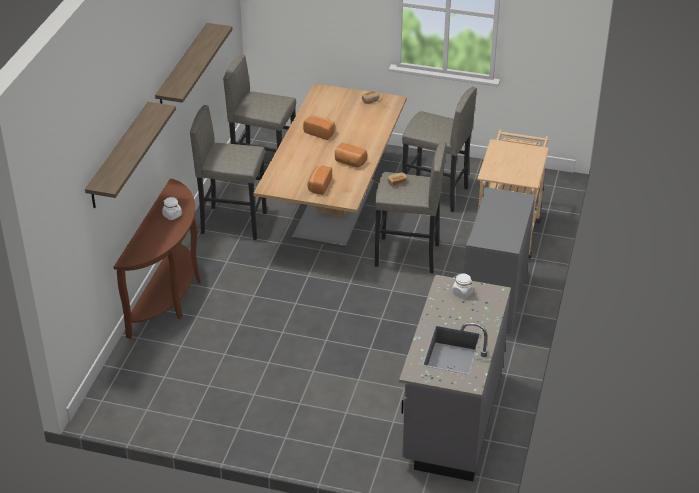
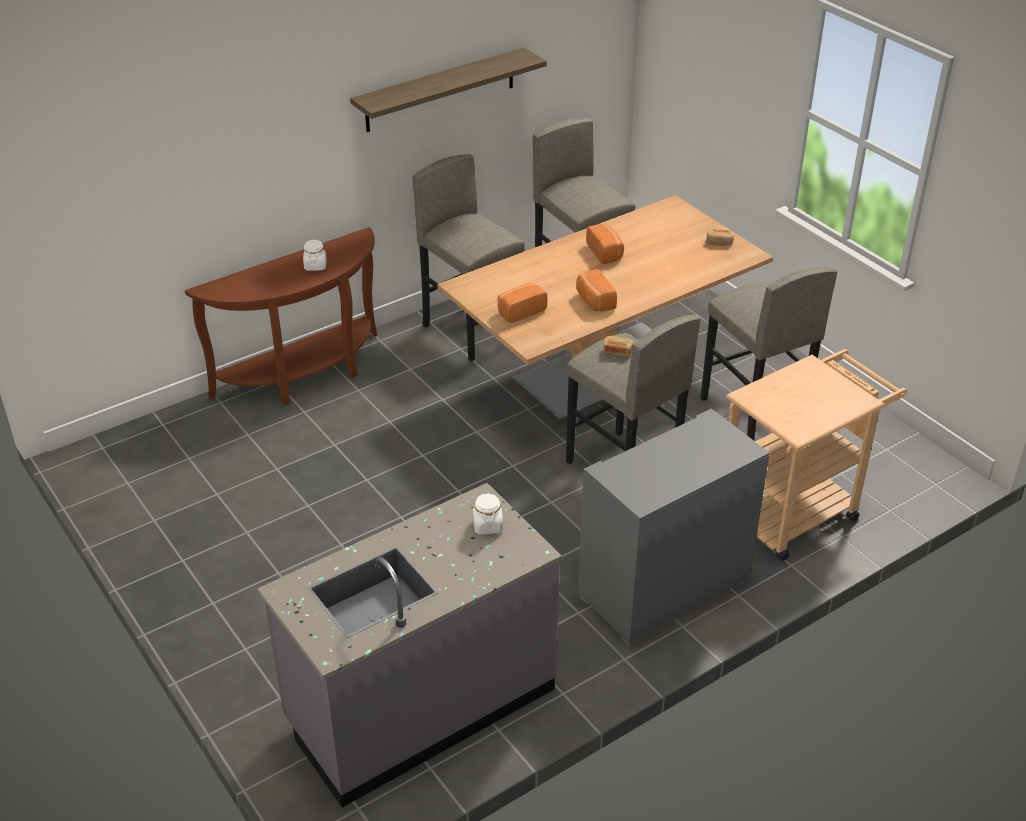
camera: 40 degrees right, 0 degrees up
shelf [85,102,176,208] -> none

